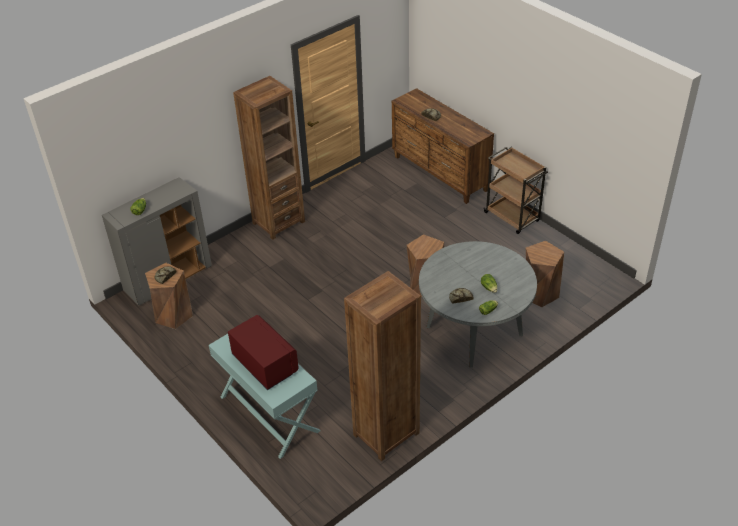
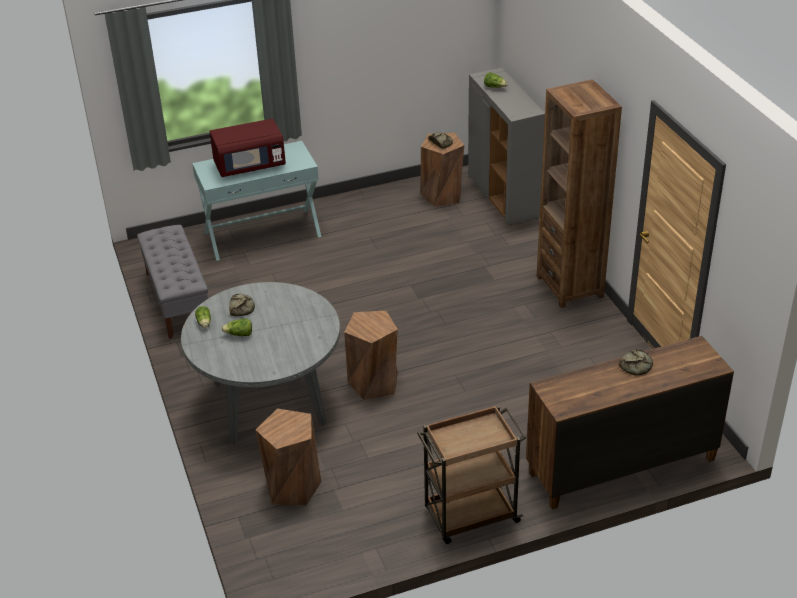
camera: 110 degrees right, 5 degrees down
brown bookcase [344,271,421,461] -> grey bench [137,225,208,339]

